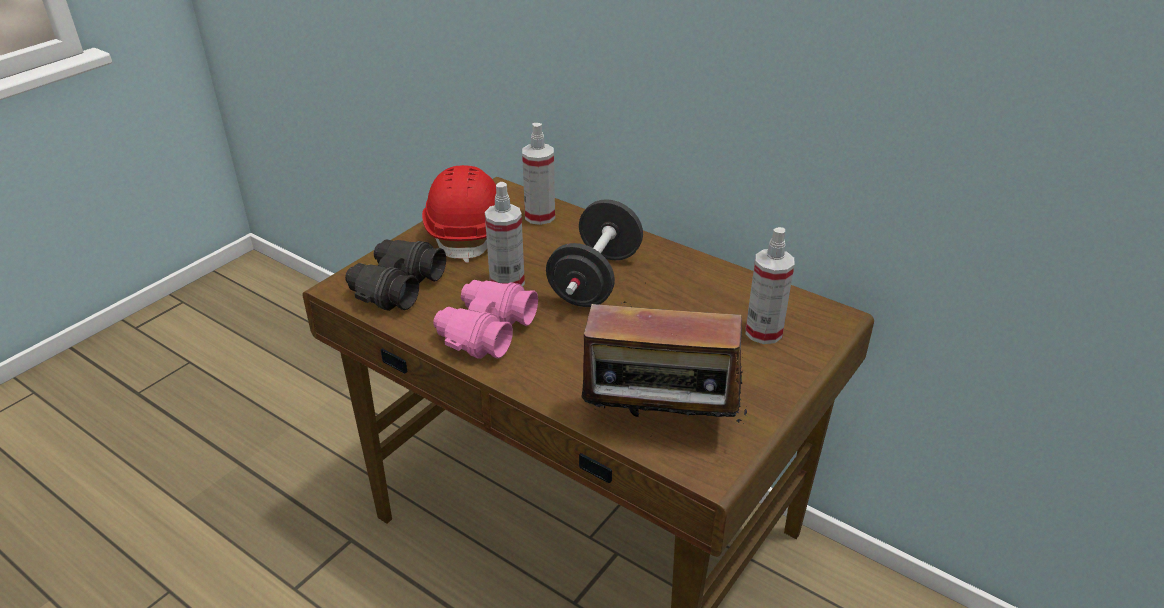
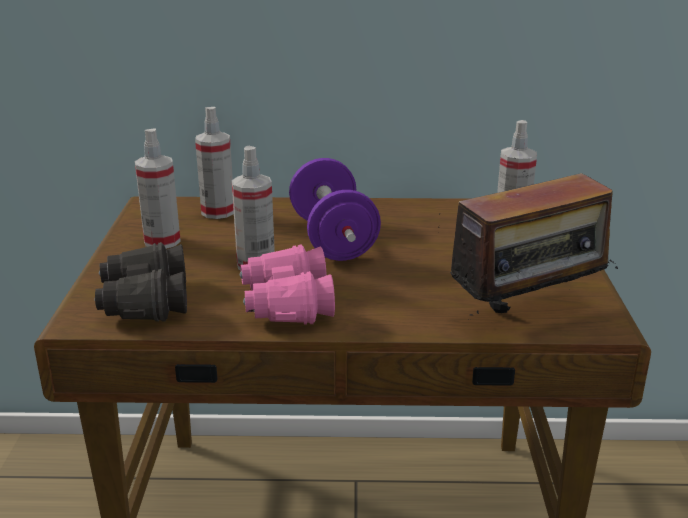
camera: 35 degrees left, 10 degrees down
red hard hat [422,165,496,263] -> spray bottle [135,128,181,249]
black dumbbell [546,199,643,307] -> purple dumbbell [289,158,381,261]

